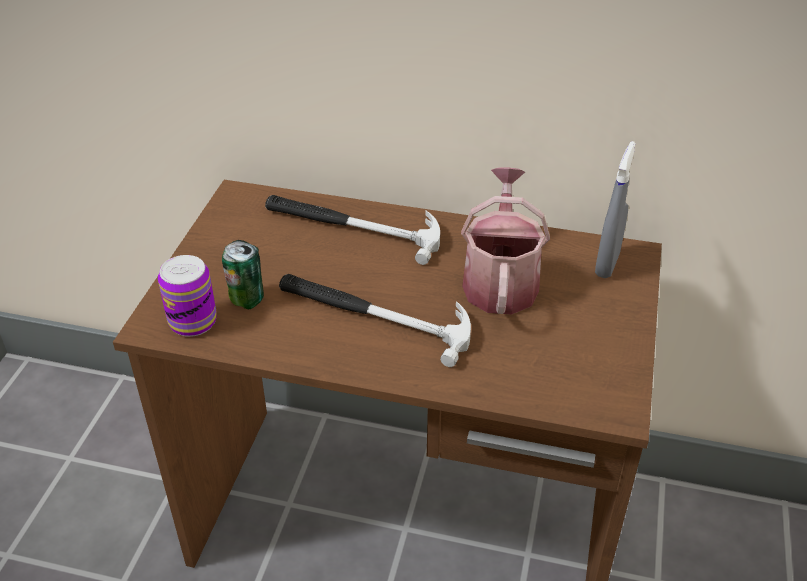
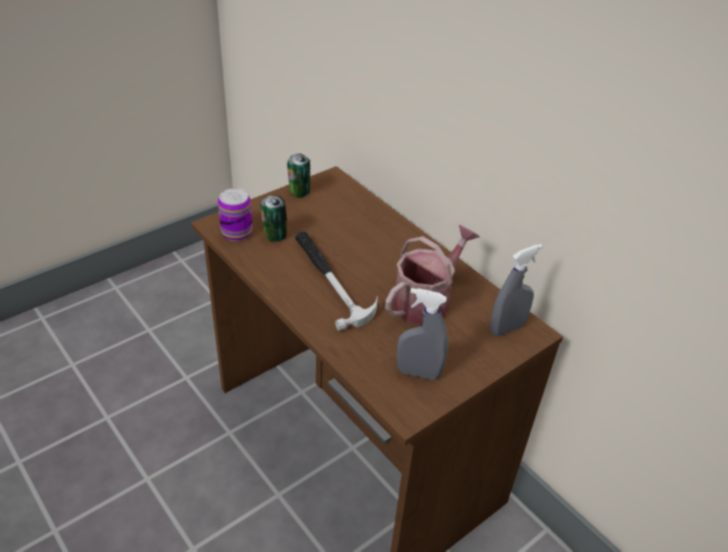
camera: 35 degrees right, 0 degrees up
hammer [265,195,440,265] -> none
none -> can [287,154,310,198]
none -> grey spray bottle [397,288,448,380]

